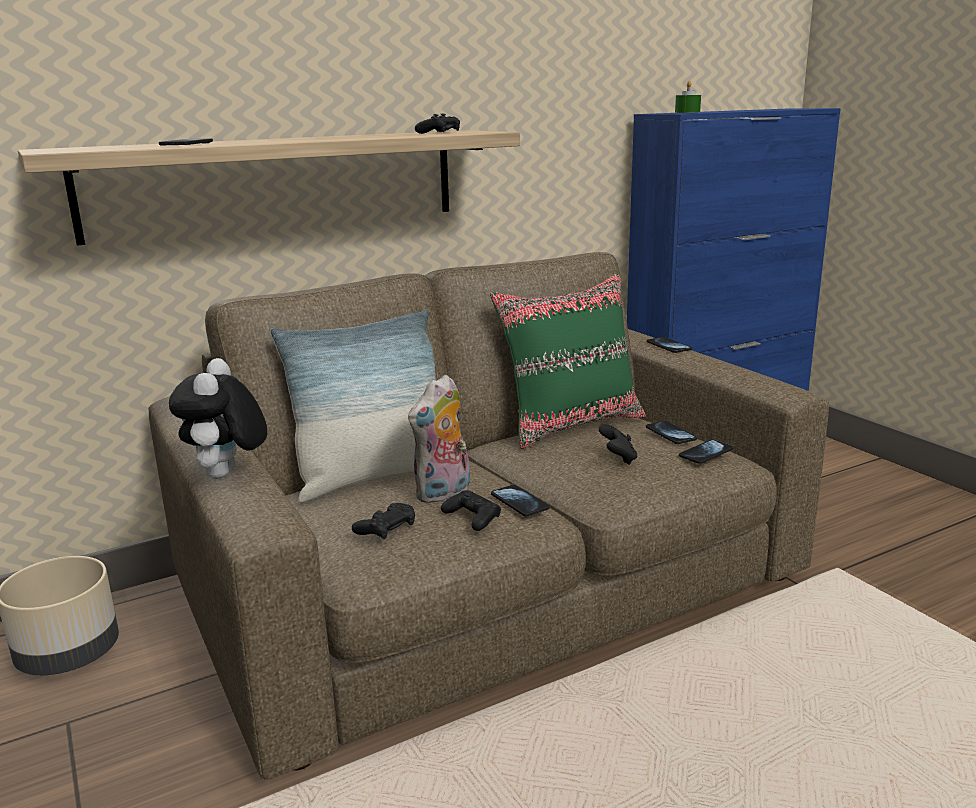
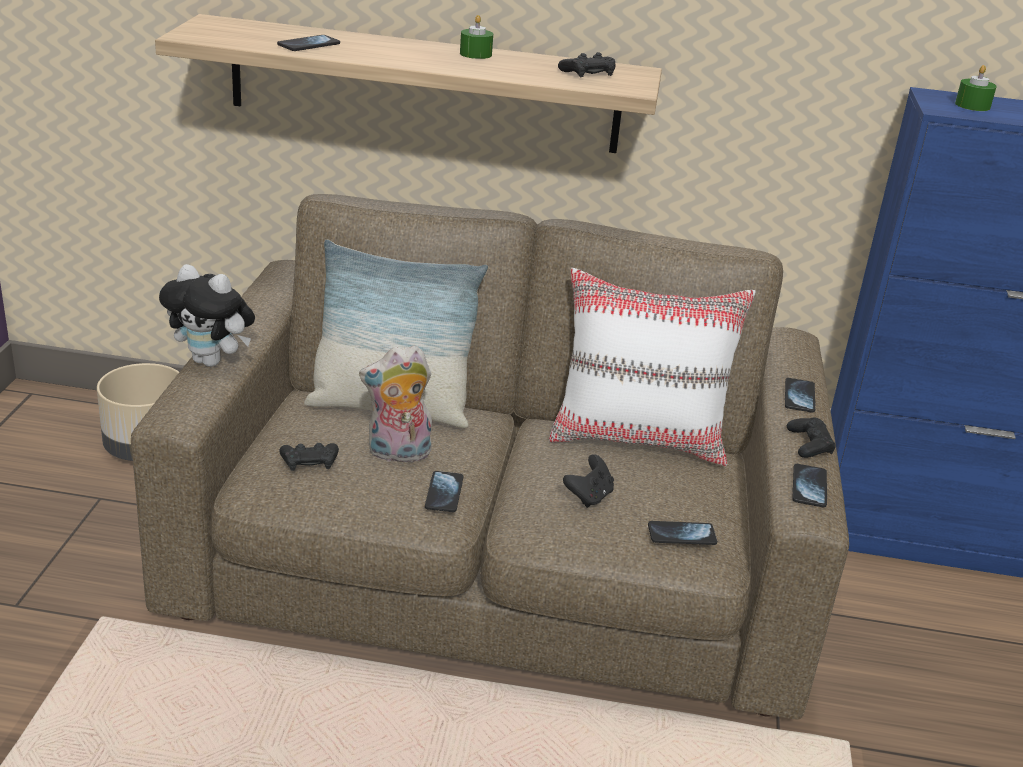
camera: 35 degrees right, 10 degrees up
plush toy [169,358,267,479] -> plush toy turned 105 degrees counterclockwise [159,264,255,367]
black game controller [441,490,501,531] -> black game controller moved to [787,417,836,458]
green pillow [490,273,646,449] -> white pillow [549,268,756,466]
phone [646,421,697,444] -> phone moved to [792,464,827,507]
none -> green candle [460,15,493,59]

